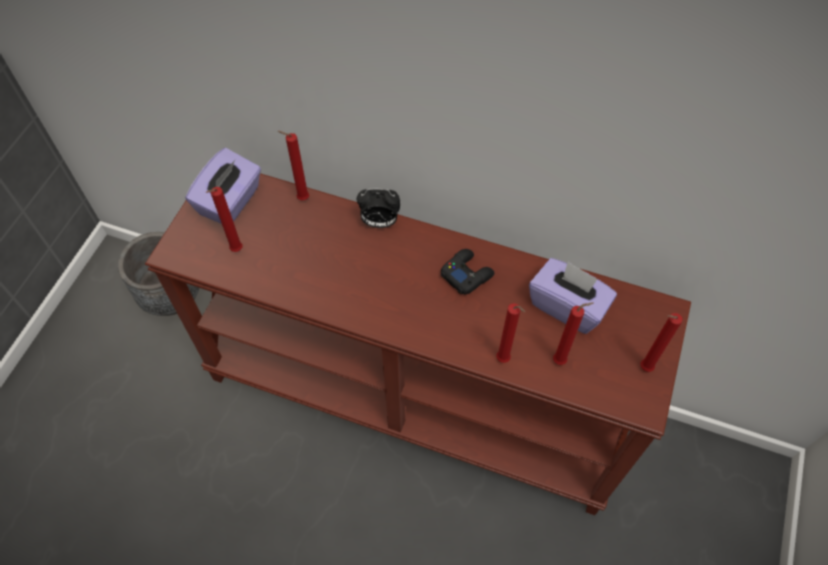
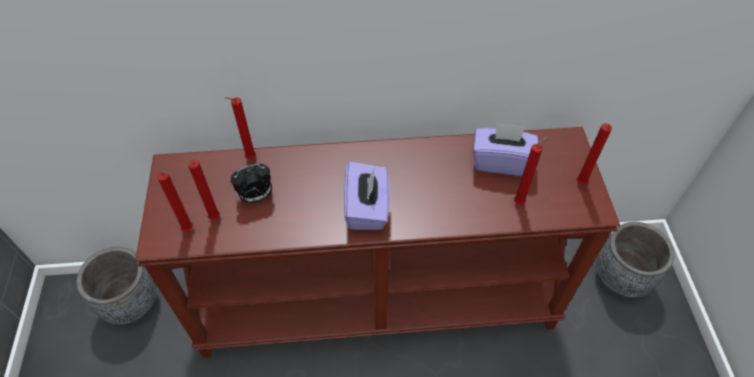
camera: 25 degrees left, 5 degrees down
purple tissue box [186,148,261,224] -> purple tissue box moved to [344,162,390,230]
alarm clock [357,189,400,228] -> alarm clock moved to [231,164,272,203]
black game controller [441,249,494,294] -> none
red candle [496,303,525,363] -> red candle moved to [157,171,193,232]
none -> grey planter [596,222,675,298]

